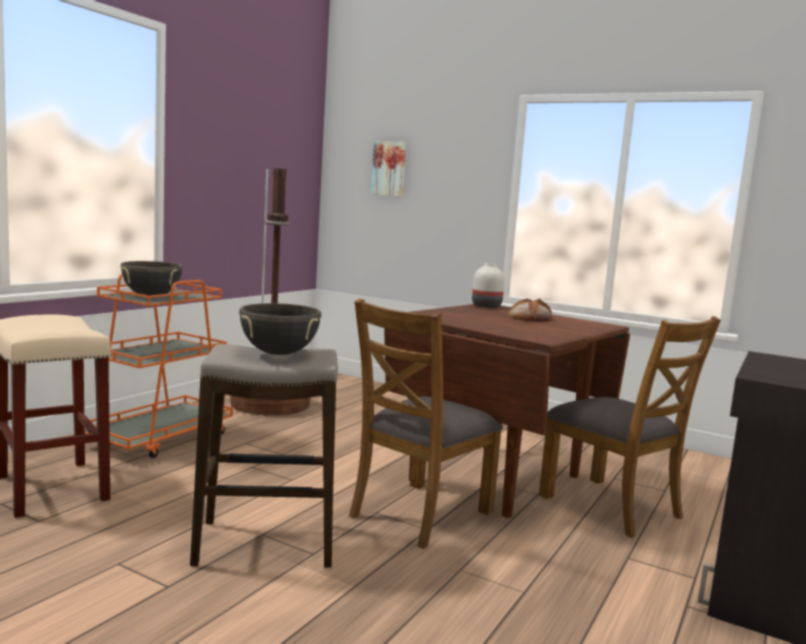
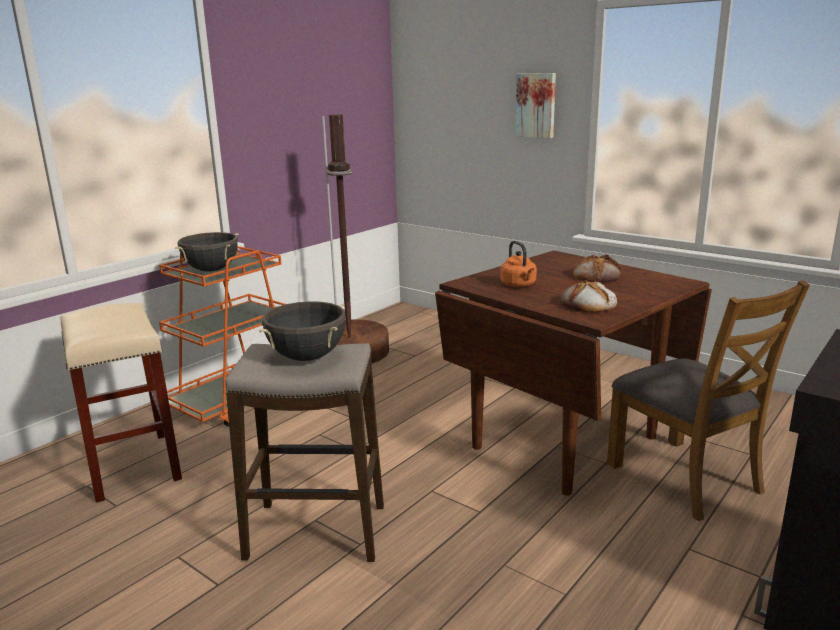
camera: 10 degrees right, 10 degrees up
brown chair [349,299,503,549] -> none
picture [371,141,406,197] -> picture moved to [515,73,556,138]
white vase [472,263,505,308] -> none
none -> orange kettle [500,241,537,287]
none -> bread [561,280,617,312]

